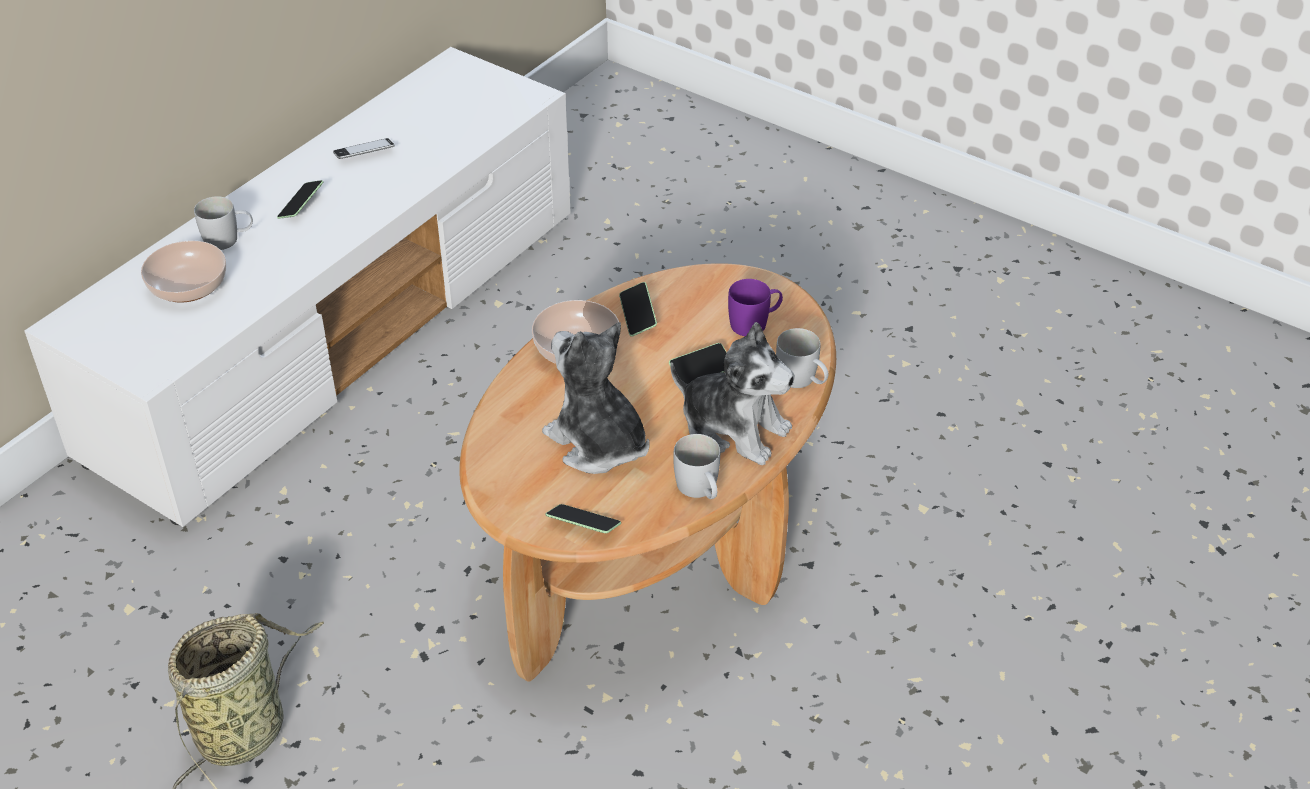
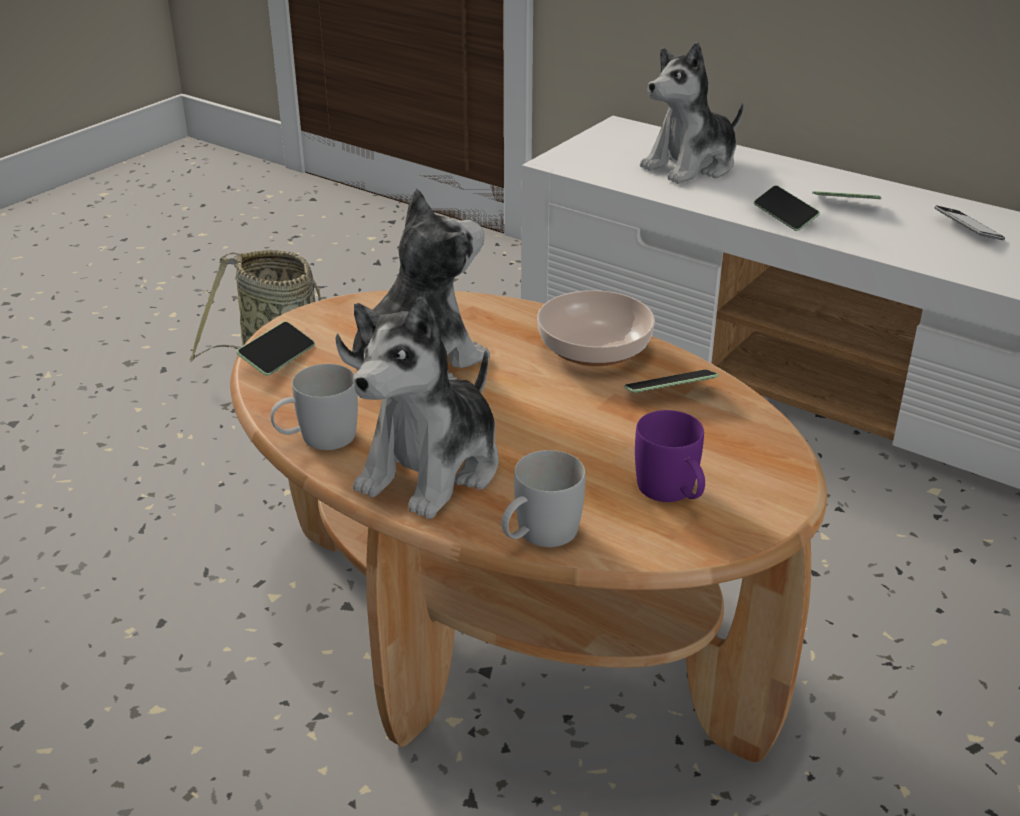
camera: 90 degrees right, 10 degrees down
bowl [141,241,226,303] -> plush toy [640,42,744,184]
white mug [194,196,253,250] -> none
phone [669,343,727,384] -> phone moved to [754,185,820,231]

